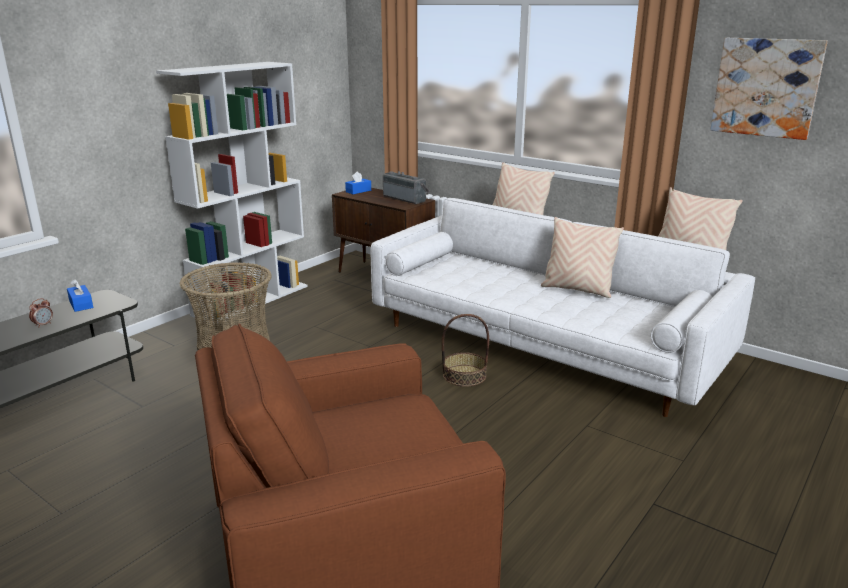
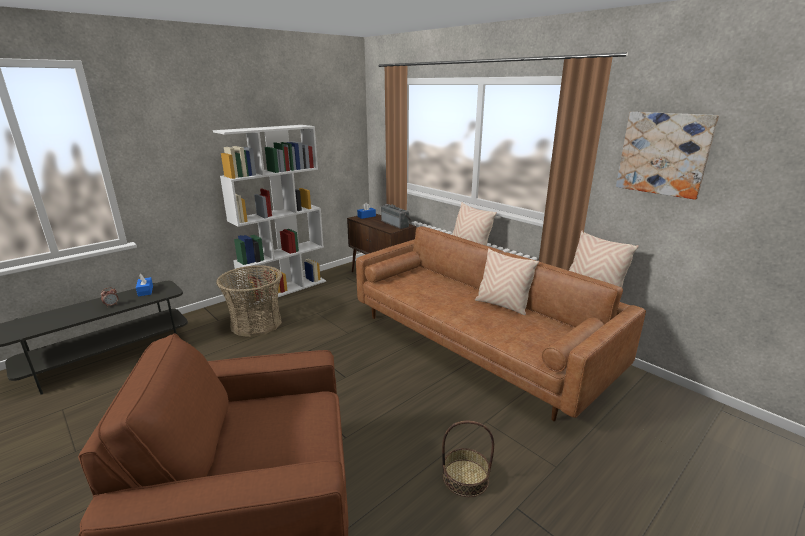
camera: 10 degrees right, 0 degrees up
white sofa [370,198,755,417] -> brown sofa [356,226,646,421]
basket [442,314,489,387] -> basket moved to [442,421,494,497]

